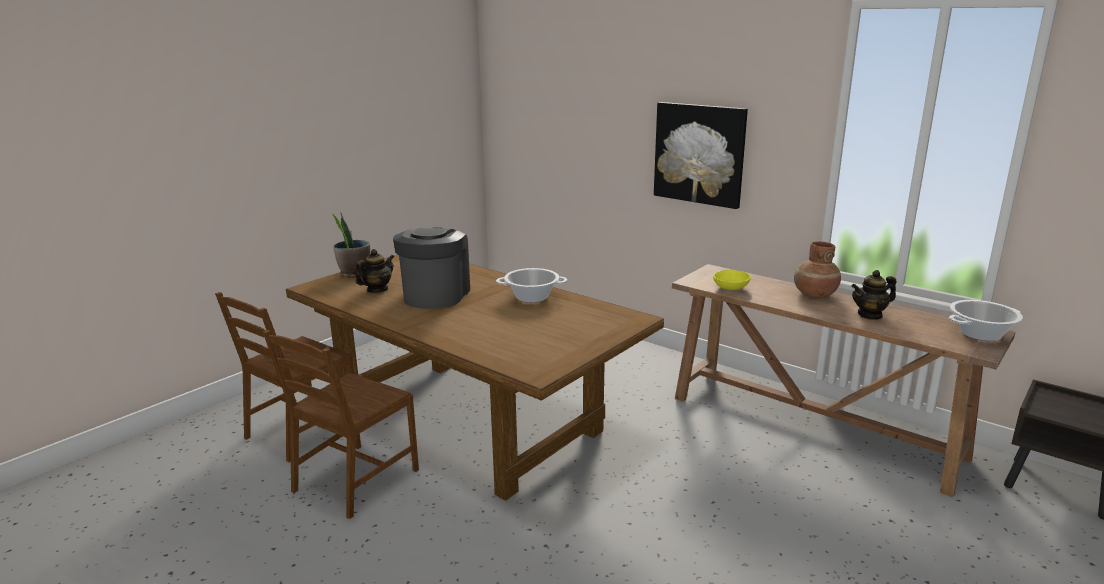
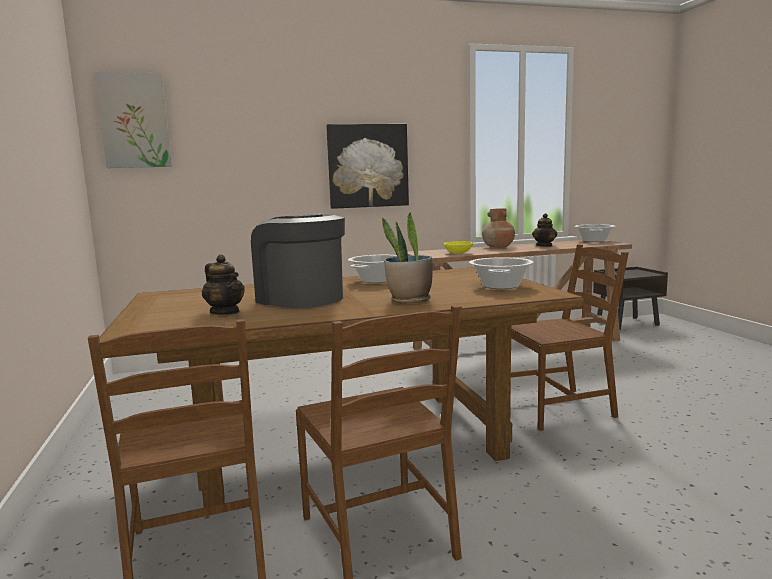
camera: 55 degrees left, 10 degrees down
potted plant [332,212,370,278] -> potted plant moved to [382,212,433,304]
teapot [356,249,394,293] -> teapot turned 150 degrees clockwise [202,255,245,315]
none -> picture [95,72,172,168]
none -> cooking pot [469,257,534,289]
none -> brown chair [511,244,629,431]

